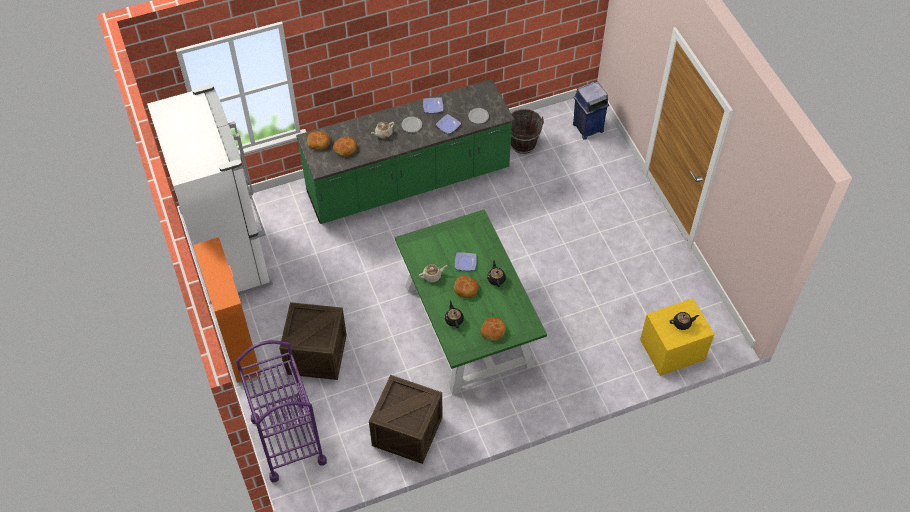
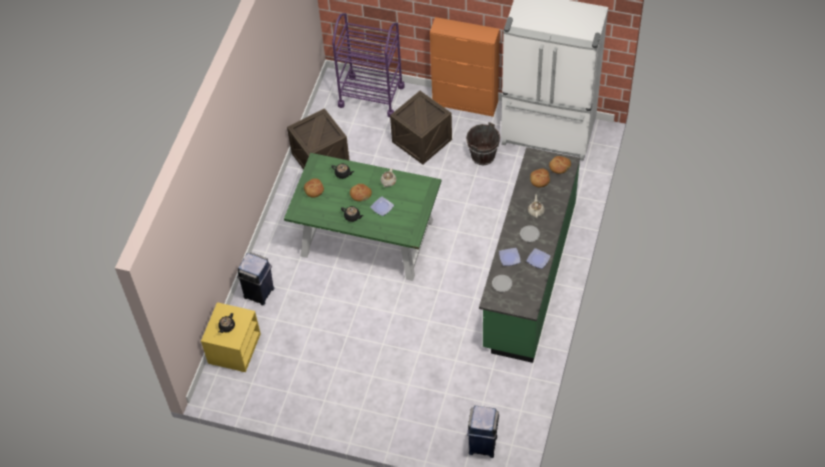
camera: 130 degrees right, 0 degrees up
brown bucket [511,109,544,154] -> brown bucket moved to [466,122,500,165]
none -> blue trash can [237,252,274,305]

